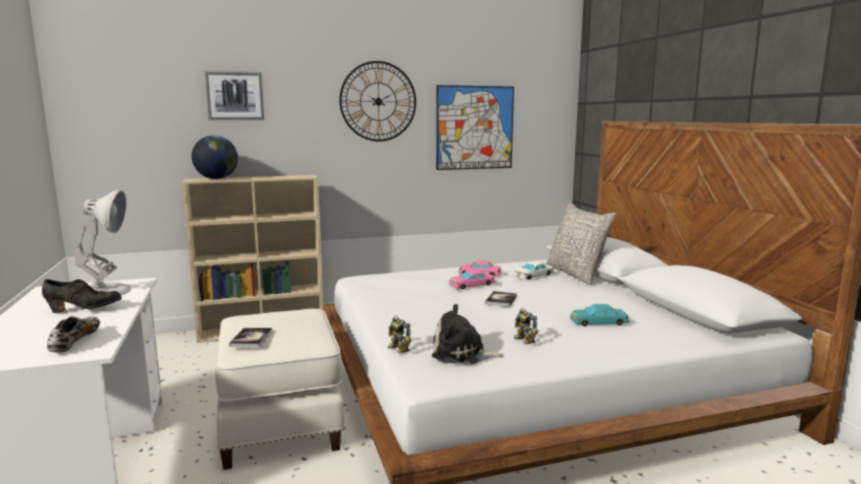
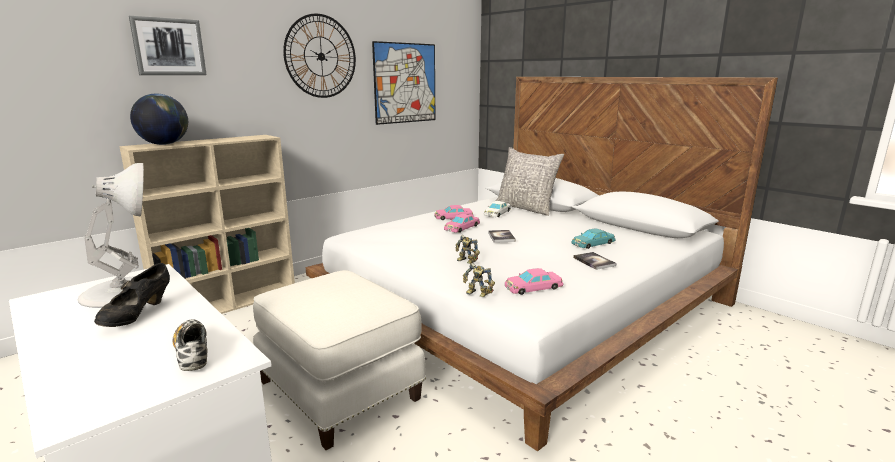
camera: 25 degrees left, 5 degrees up
black shoe [42,279,122,313] -> black shoe turned 135 degrees clockwise [94,263,170,327]
book [229,328,272,347] -> book moved to [573,252,617,270]
plush toy [432,304,504,365] -> pink toy car [505,268,563,295]
toy robot [514,308,538,344] -> toy robot moved to [456,235,480,264]

